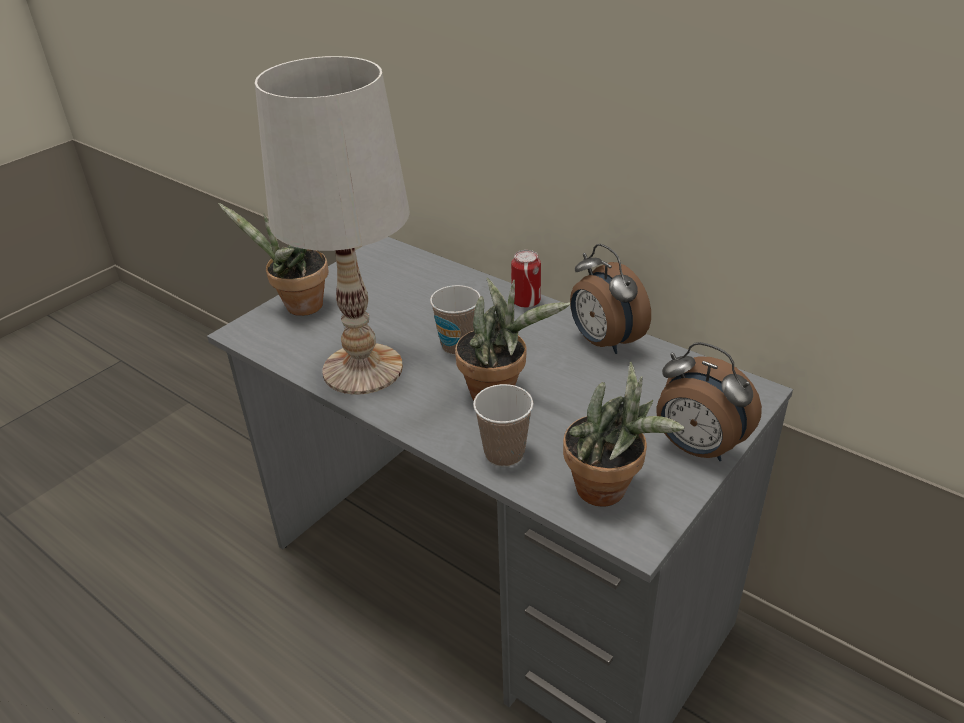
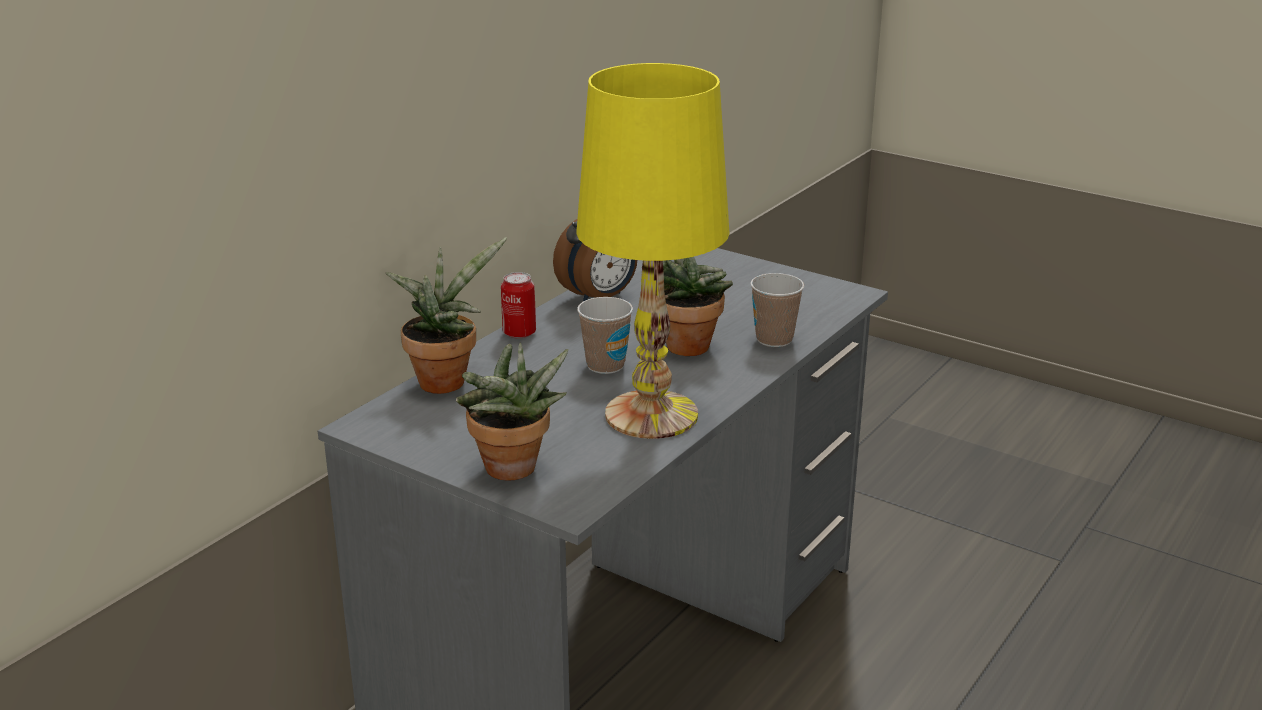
camera: 95 degrees left, 10 degrees down
white table lamp [255,56,410,395] -> yellow table lamp [576,63,730,439]
potted plant [563,362,685,507] -> potted plant moved to [386,238,507,394]
alarm clock [656,342,762,461] -> none

